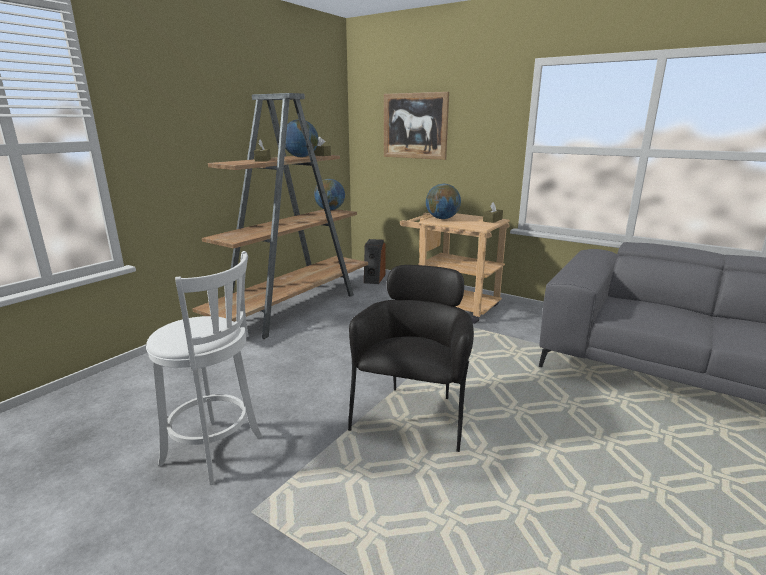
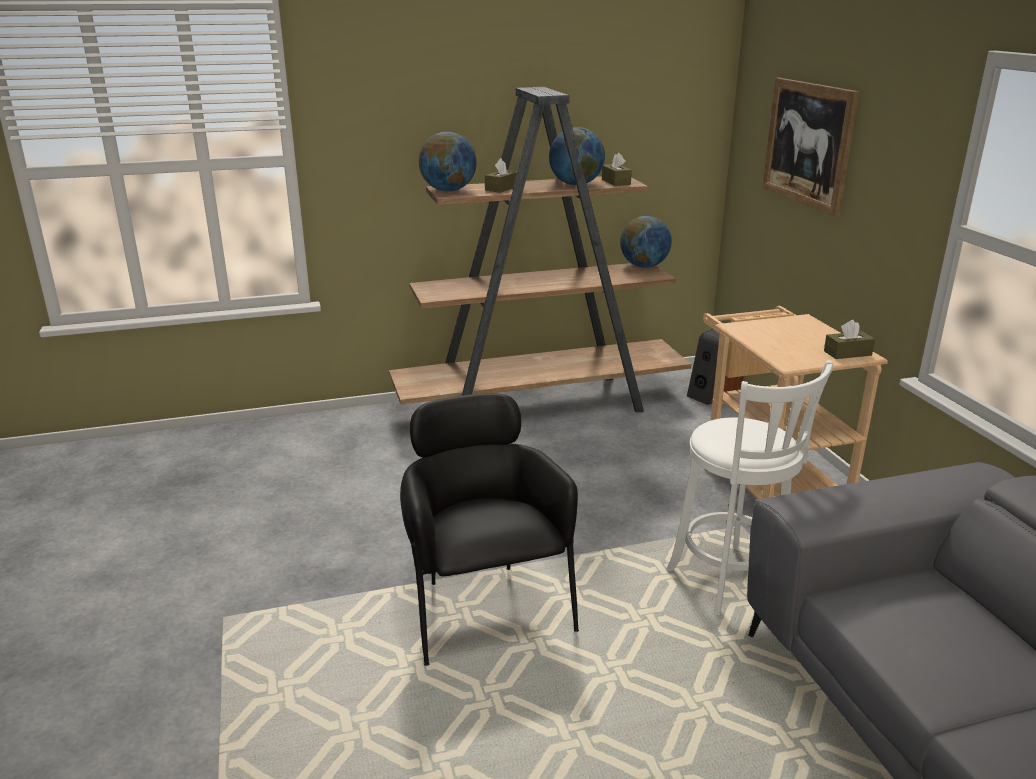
camera: 40 degrees right, 5 degrees up
white stool [146,251,263,485] -> white stool moved to [666,360,833,615]
black armchair [348,265,474,452] -> black armchair turned 75 degrees counterclockwise [400,393,579,666]
globe [426,184,461,219] -> globe moved to [419,132,477,192]

